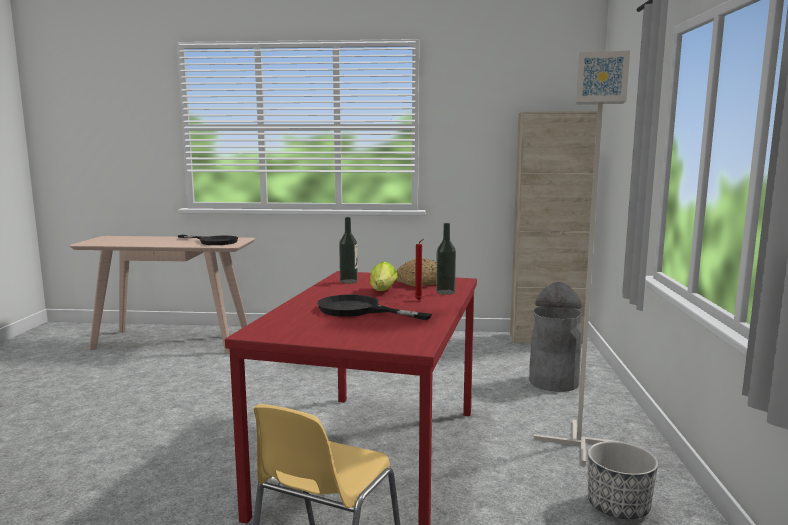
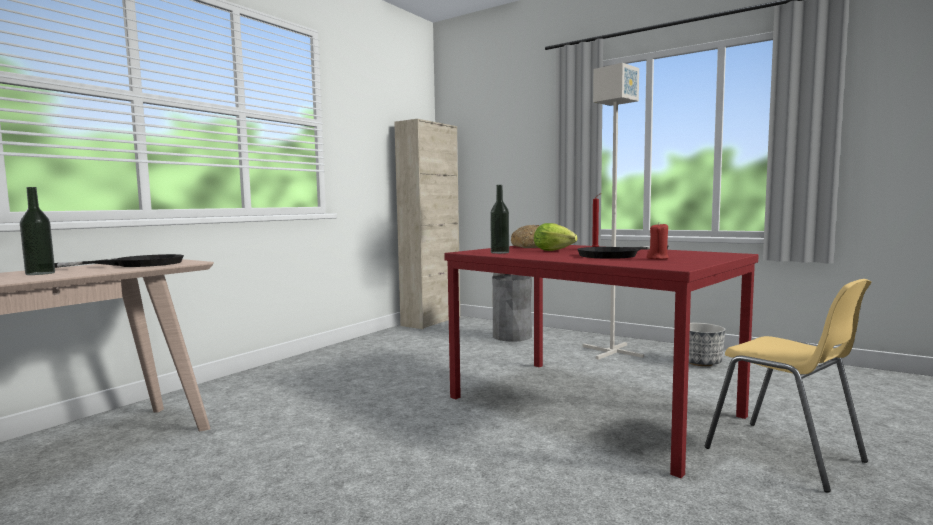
camera: 60 degrees left, 5 degrees down
bottle [436,223,456,295] -> bottle moved to [20,187,55,275]
none -> red candle [647,223,669,259]

